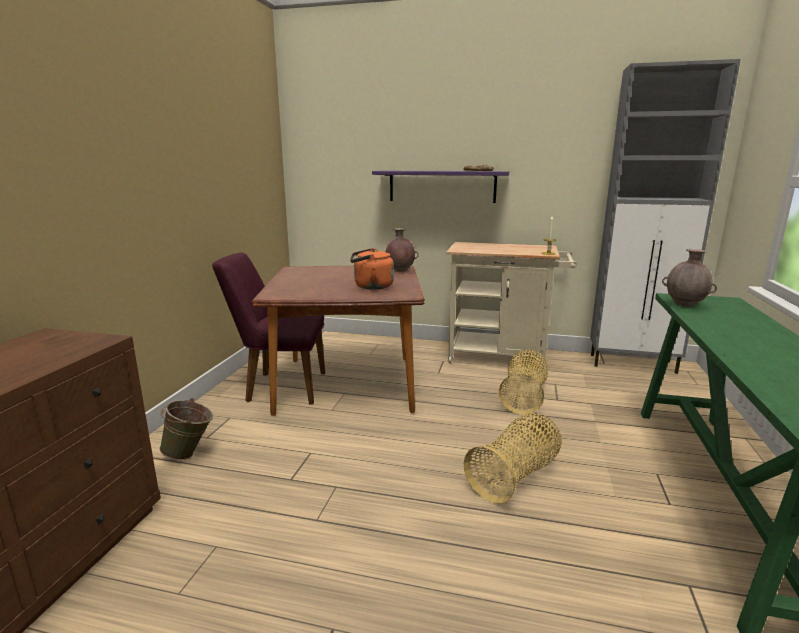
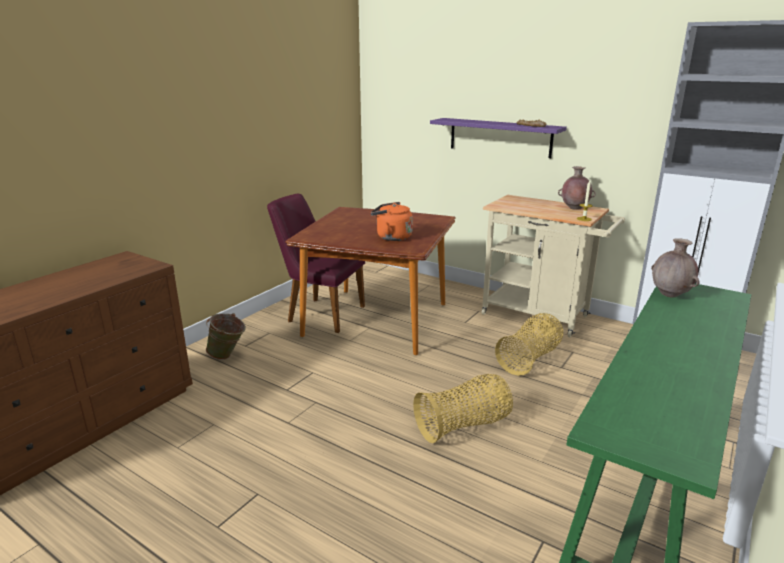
camera: 20 degrees right, 5 degrees up
brown vase [385,228,419,272] -> brown vase moved to [558,166,596,210]

